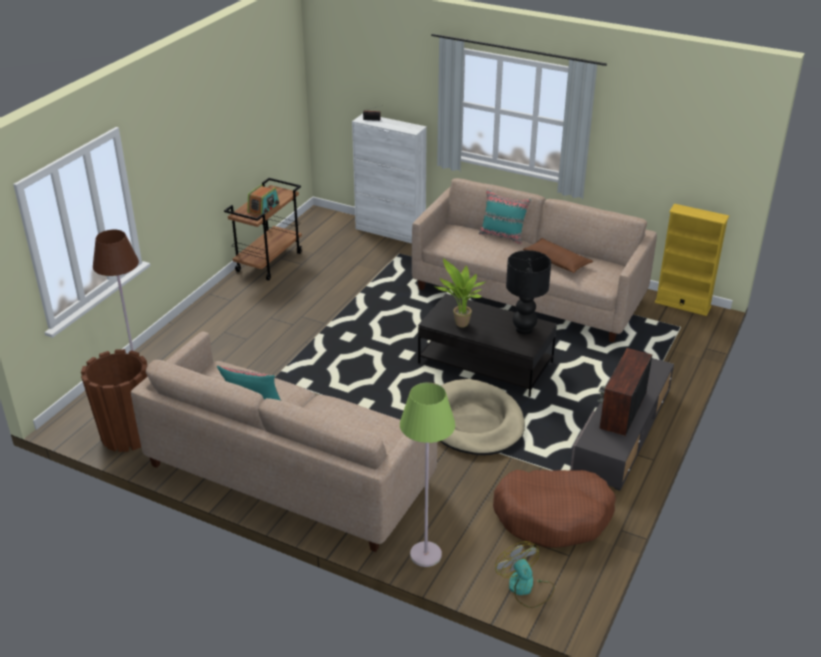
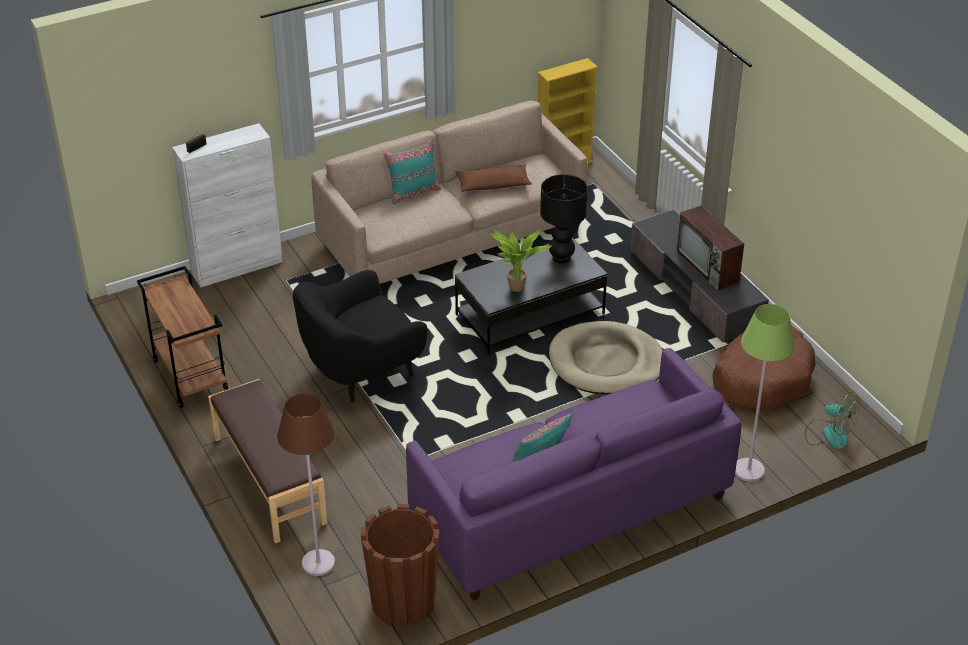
camera: 55 degrees left, 5 degrees up
beige sofa [131,331,437,552] -> purple sofa [406,348,742,601]
radio [247,184,279,215] -> none
fan [495,541,555,608] -> fan turned 150 degrees counterclockwise [805,392,860,449]
none -> brown bench [208,379,328,544]
none -> black armchair [293,270,428,402]

